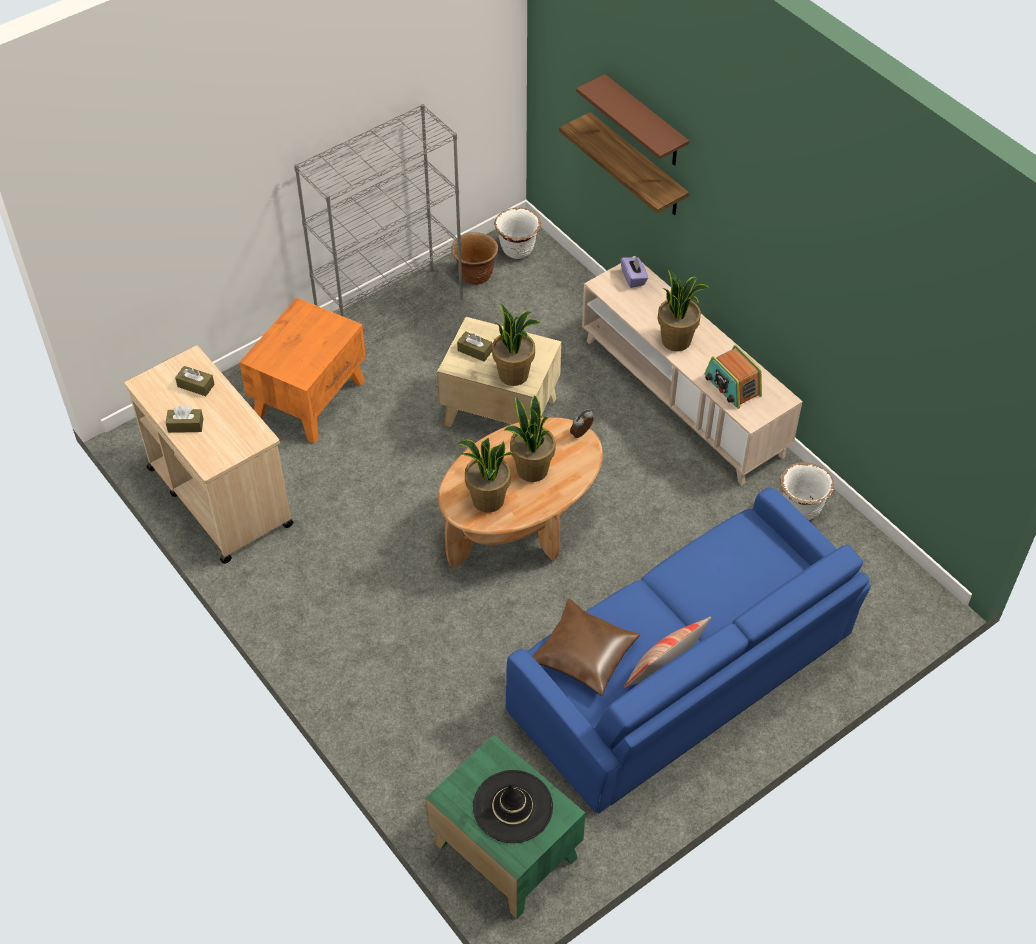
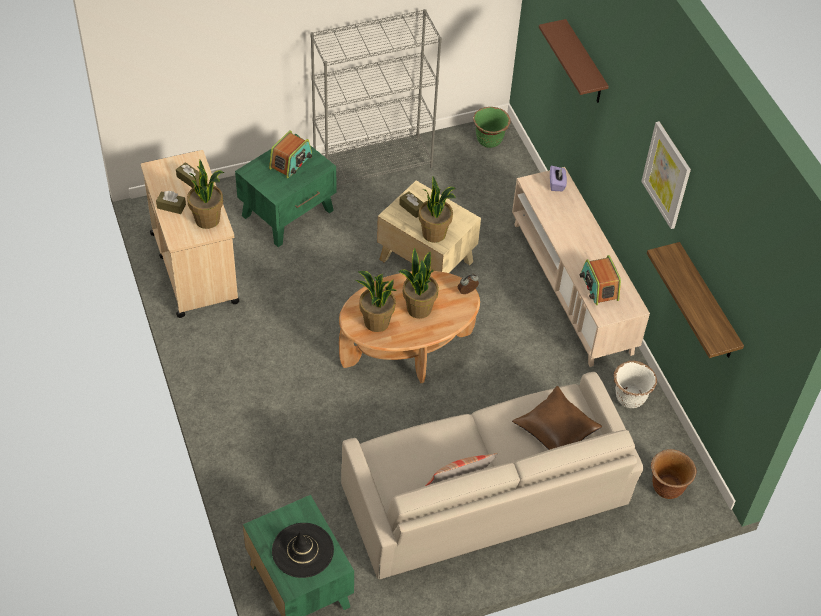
camera: 15 degrees right, 0 degrees up
orange side table [239,298,366,443] -> green side table [235,134,336,247]
brown planter [451,232,498,285] -> brown planter moved to [651,449,696,499]
white planter [495,208,541,259] -> green planter [473,107,510,148]
blue sofa [506,487,871,814] -> beige sofa [341,372,643,580]
brown pillow [532,599,640,696] -> brown pillow moved to [512,386,602,450]
shelf [559,112,689,215] -> shelf moved to [647,242,744,358]
potted plant [658,269,710,351] -> potted plant moved to [187,160,224,229]
none -> radio [269,130,312,178]
none -> picture [641,121,691,229]

